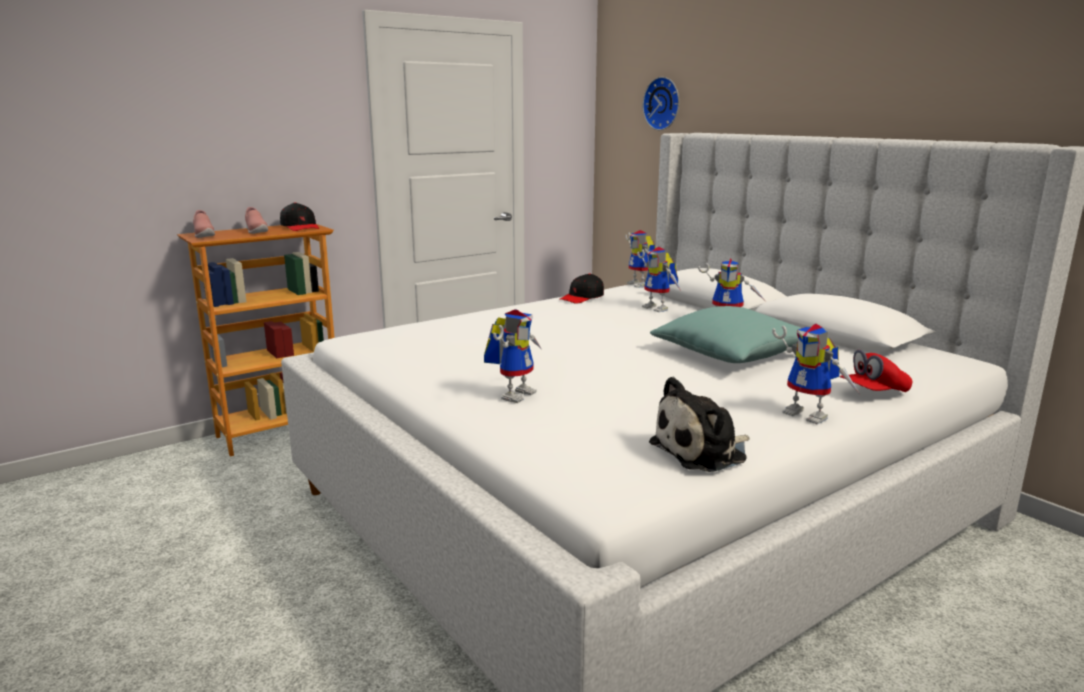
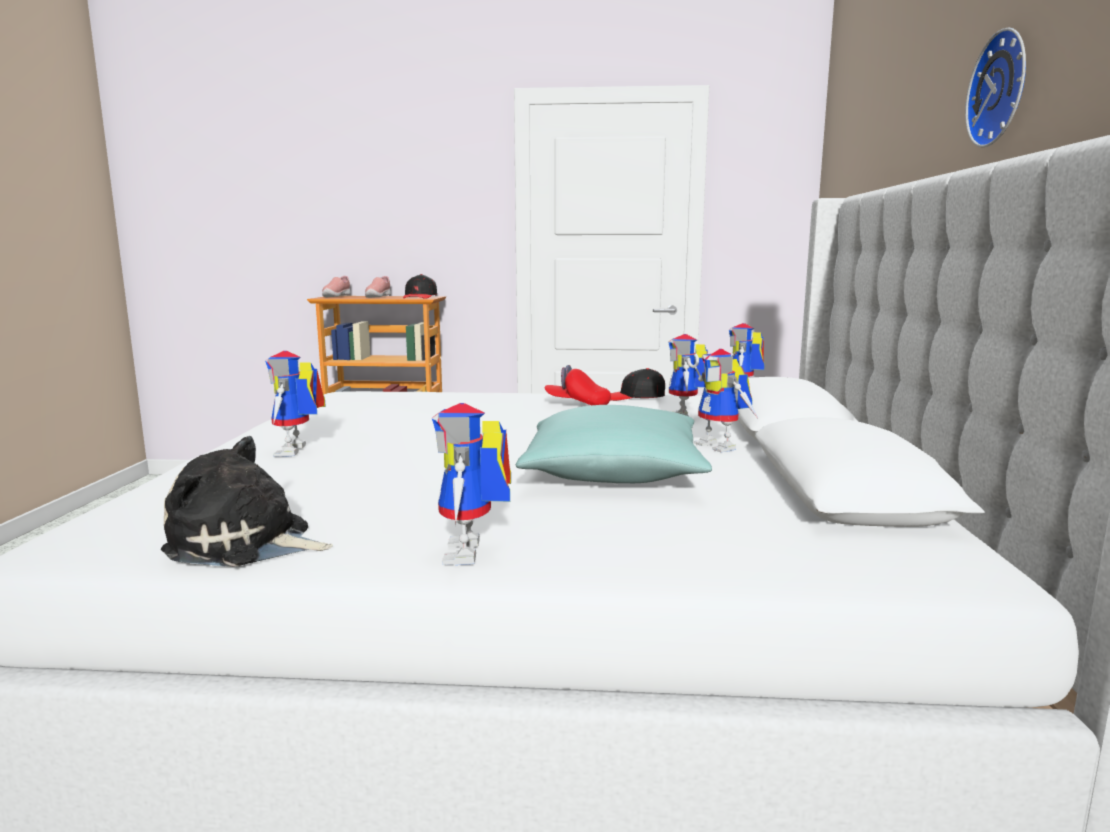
camera: 40 degrees right, 5 degrees down
toy robot [484,309,541,403] -> toy robot turned 105 degrees clockwise [265,351,326,457]
wall clock [642,77,679,130] -> wall clock moved to [965,28,1026,147]
red cap [839,350,912,392] -> red cap moved to [544,365,611,405]

